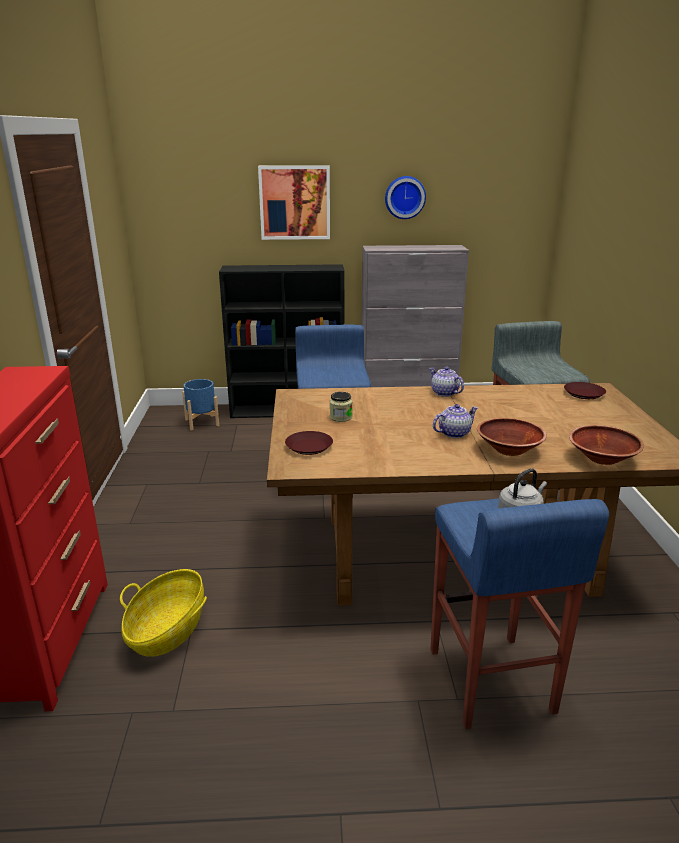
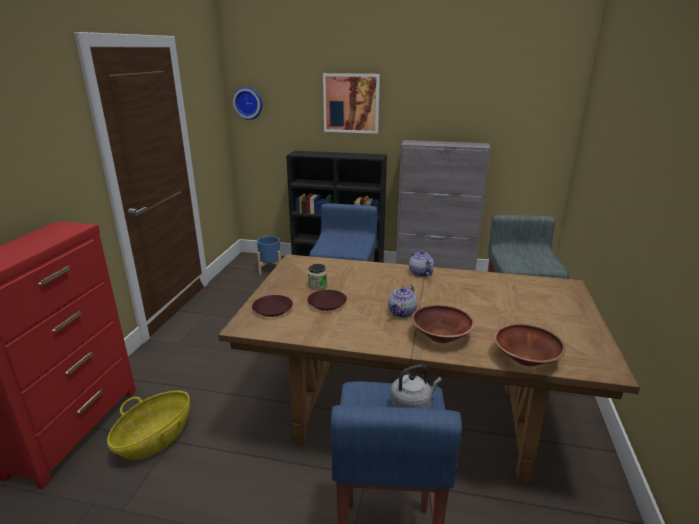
camera: 15 degrees right, 0 degrees up
wall clock [385,176,426,219] -> wall clock moved to [233,87,262,120]
teapot [433,404,478,438] -> teapot turned 135 degrees clockwise [388,285,418,317]
brown plate [564,382,606,399] -> brown plate moved to [307,290,347,311]

